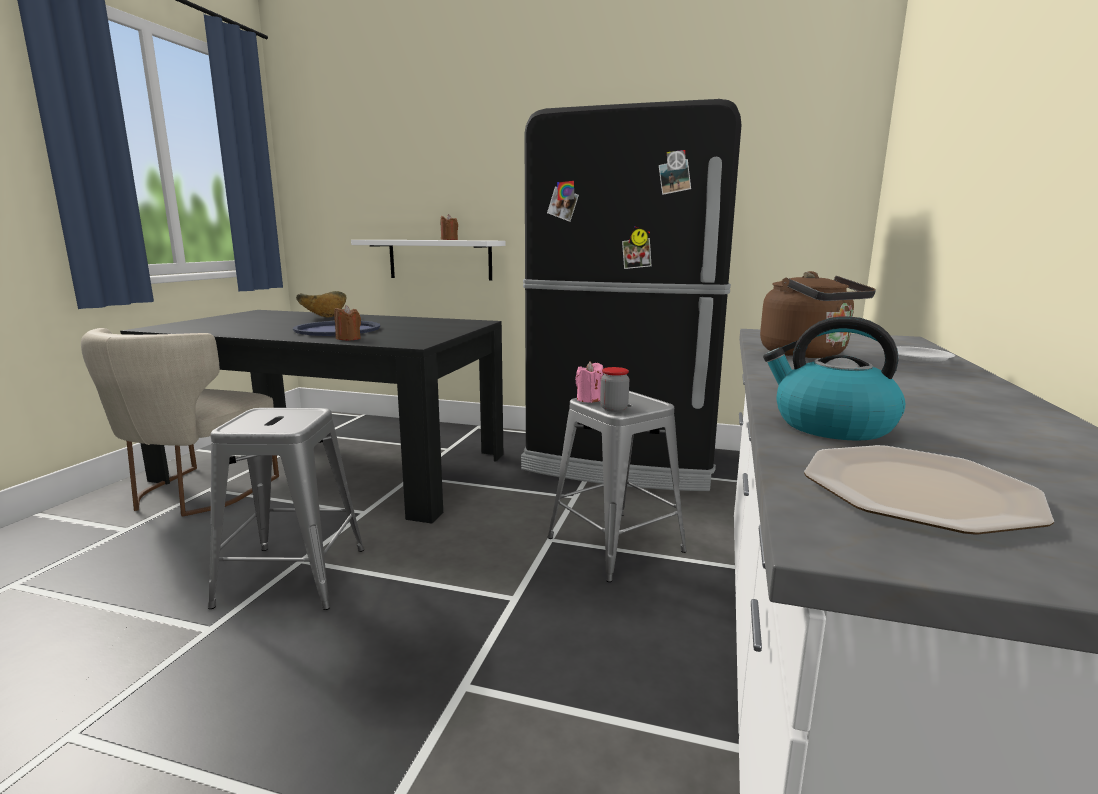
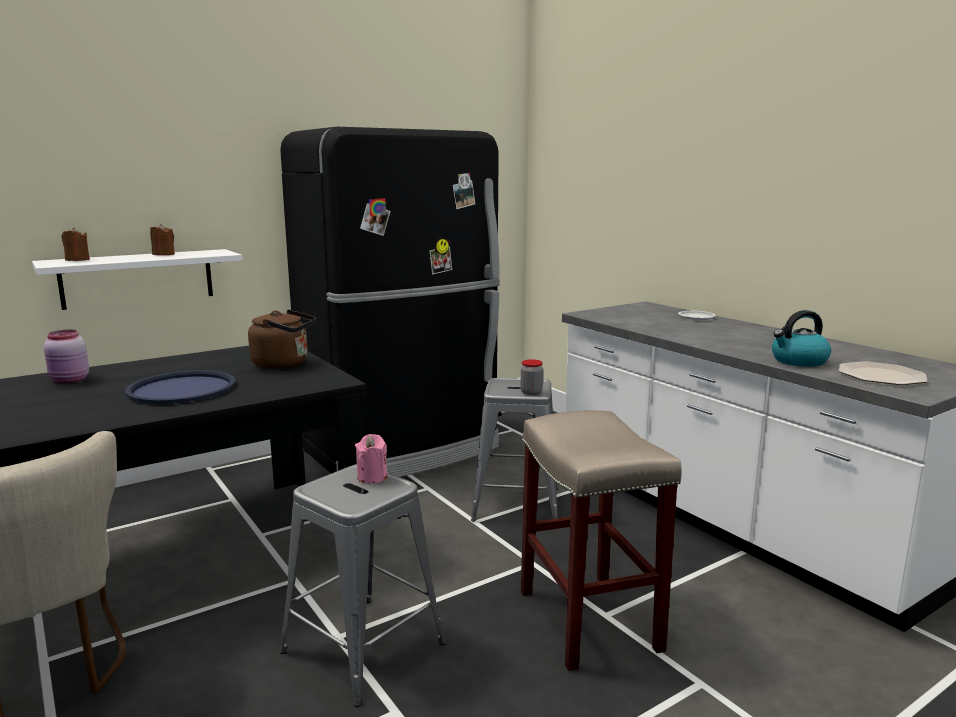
camera: 50 degrees left, 0 degrees up
bowl [296,291,346,318] -> pink jar [44,330,89,383]
brown candle [334,305,361,340] -> brown candle moved to [61,228,90,261]
pink candle [575,362,603,403] -> pink candle moved to [355,434,387,483]
brown kettle [760,271,876,358] -> brown kettle moved to [248,309,316,369]
none -> beige stool [521,410,681,671]

